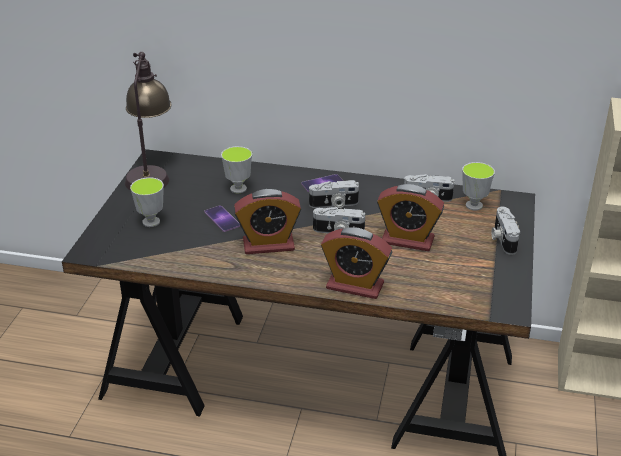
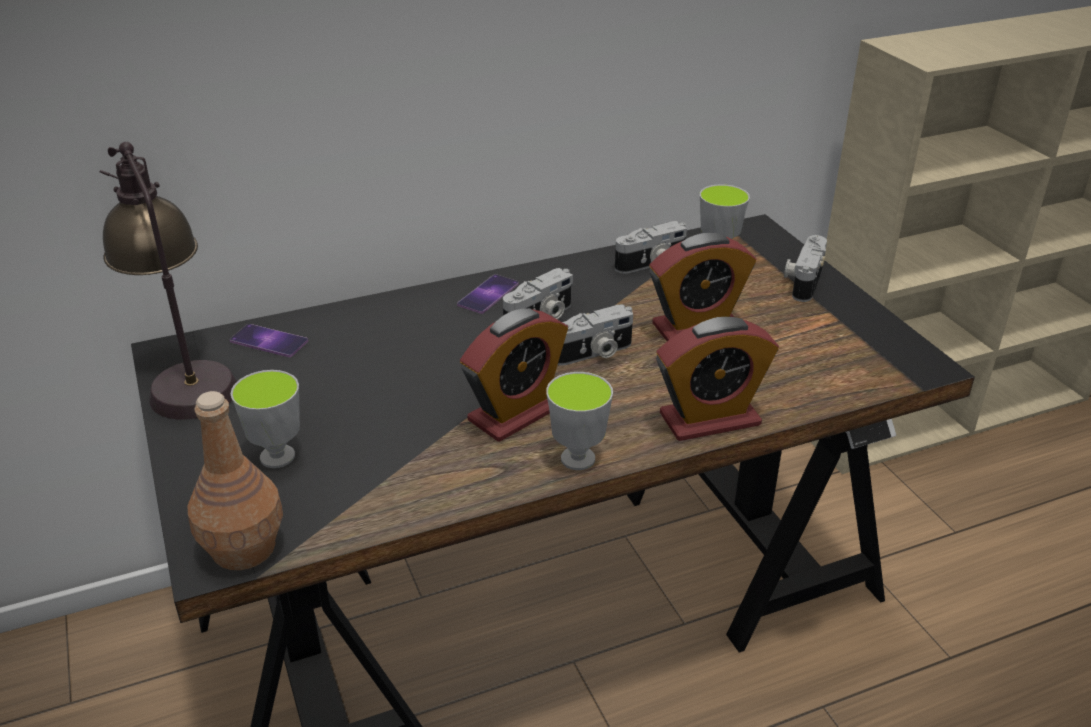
camera: 35 degrees left, 0 degrees up
phone [204,205,240,232] -> phone moved to [230,324,308,357]
cup [221,146,252,193] -> cup moved to [546,372,613,470]
camera [491,207,520,255] -> camera turned 60 degrees clockwise [784,235,827,302]
none -> brown bottle [188,391,283,570]

